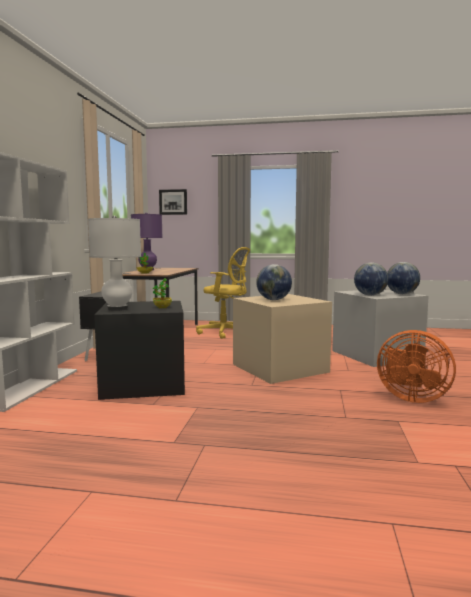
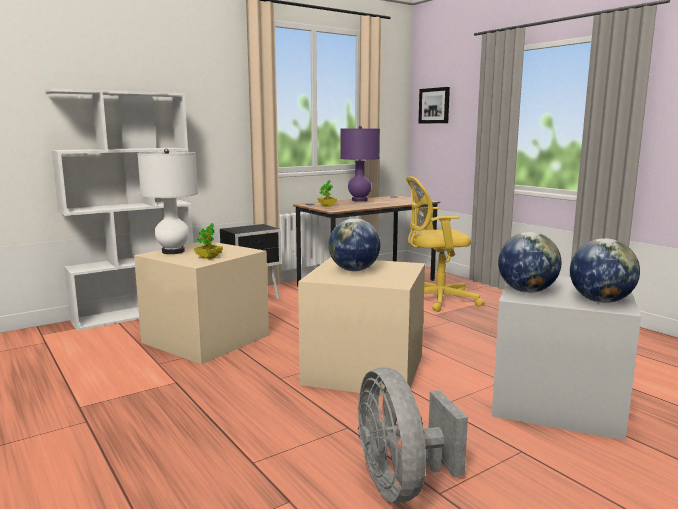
camera: 45 degrees right, 5 degrees up
black storage box [94,301,185,400] -> beige storage box [134,241,269,364]
yellow office chair [196,247,250,339] -> yellow office chair turned 105 degrees clockwise [406,177,484,312]
orange fan [377,330,456,403] -> grey fan [358,368,468,503]

